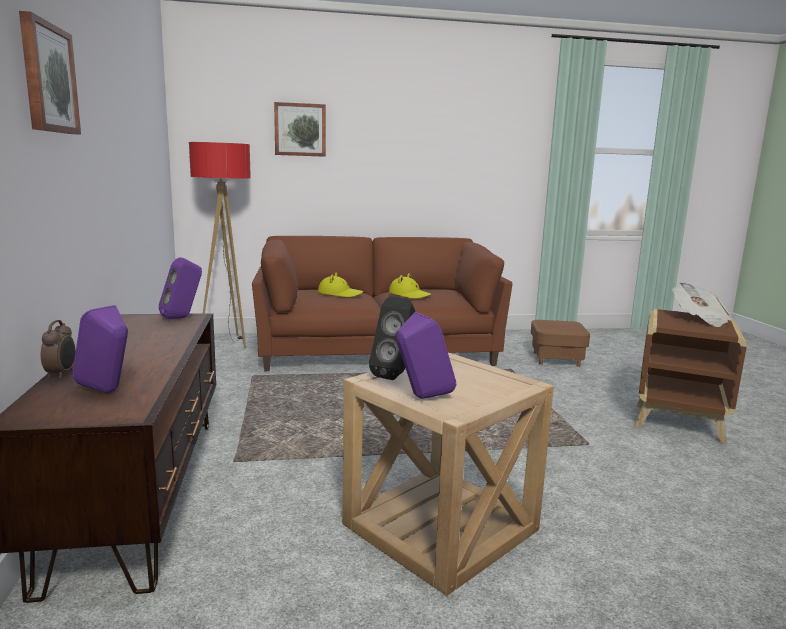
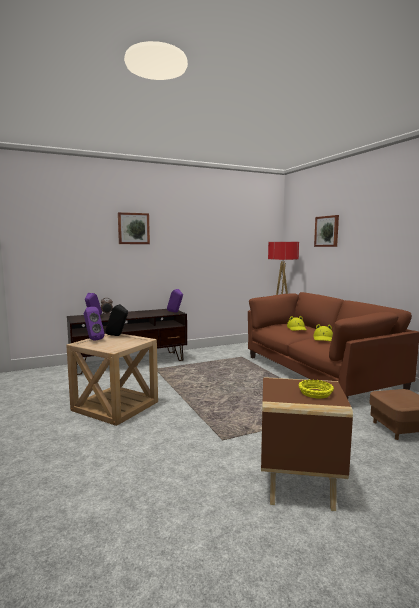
camera: 75 degrees right, 5 degrees down
newspaper [672,282,733,327] -> yellow bowl [298,380,334,398]

